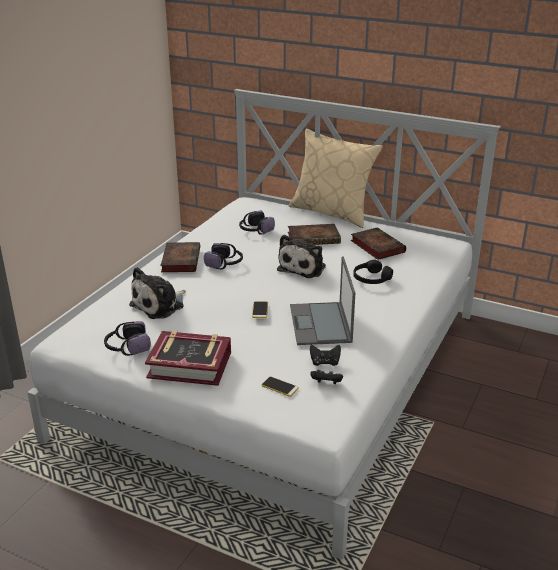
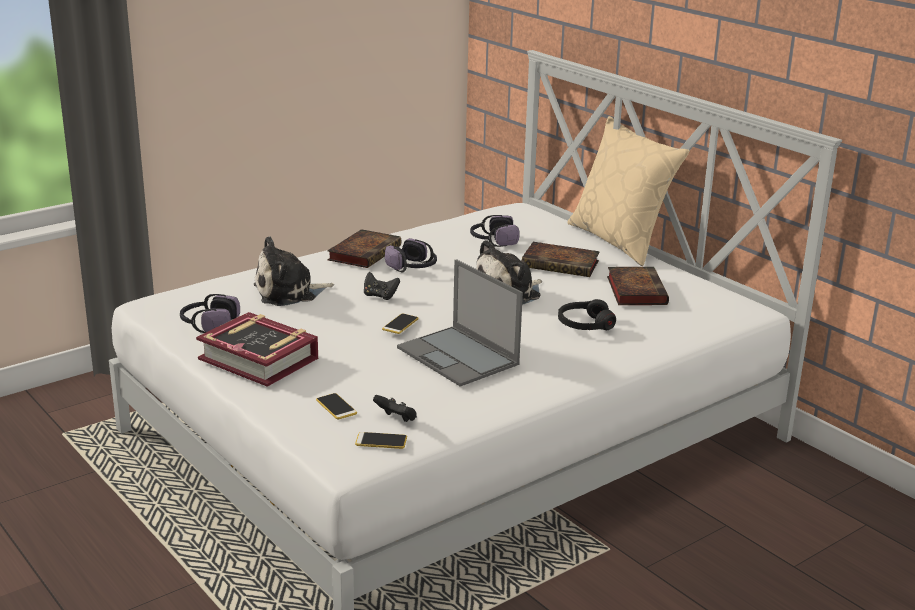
camera: 25 degrees right, 5 degrees down
laptop [290,256,355,345] -> laptop turned 60 degrees counterclockwise [397,259,523,387]
black game controller [310,345,341,366] -> black game controller moved to [364,272,400,300]
none -> phone [355,432,407,449]

